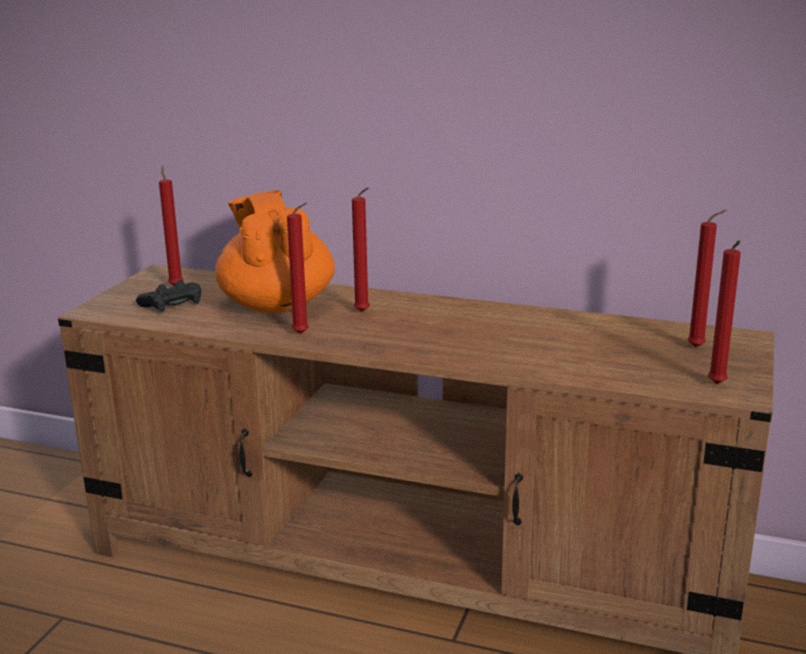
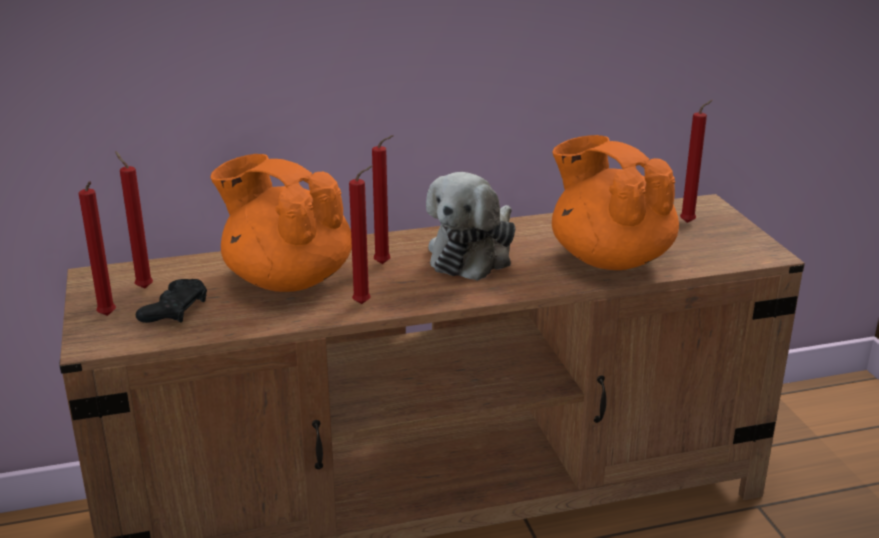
camera: 35 degrees left, 5 degrees up
red candle [708,241,741,384] -> red candle moved to [79,181,116,316]
none -> plush toy [426,172,515,281]
none -> orange teapot [552,135,679,270]

